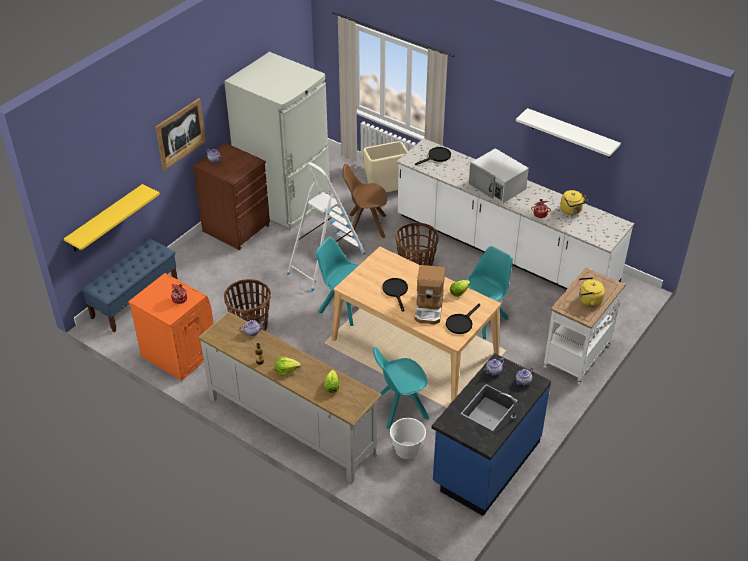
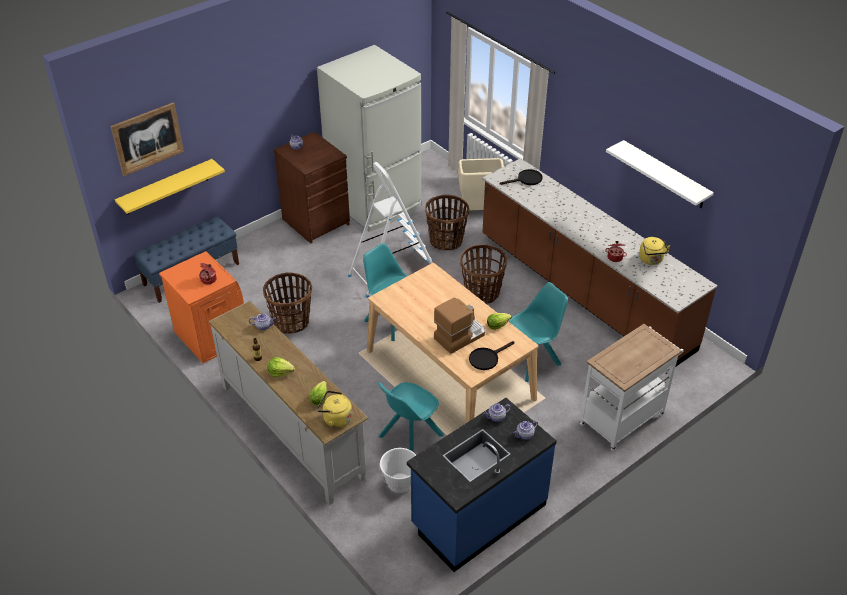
camera: 15 degrees right, 0 degrees up
picture [155,98,206,171] -> picture moved to [111,102,184,176]
brown chair [343,164,387,238] -> basket [425,195,469,250]
turquoise chair [373,347,430,429] -> turquoise chair turned 45 degrees counterclockwise [378,382,444,452]
black frying pan [382,278,408,312] -> none
white counter [396,138,634,290] -> brown counter [482,158,718,366]
coffee machine [415,265,445,325] -> coffee machine turned 150 degrees counterclockwise [434,297,485,354]
white microwave [469,148,529,204] -> none
yellow kettle [579,277,605,307] -> yellow kettle moved to [317,391,352,428]

